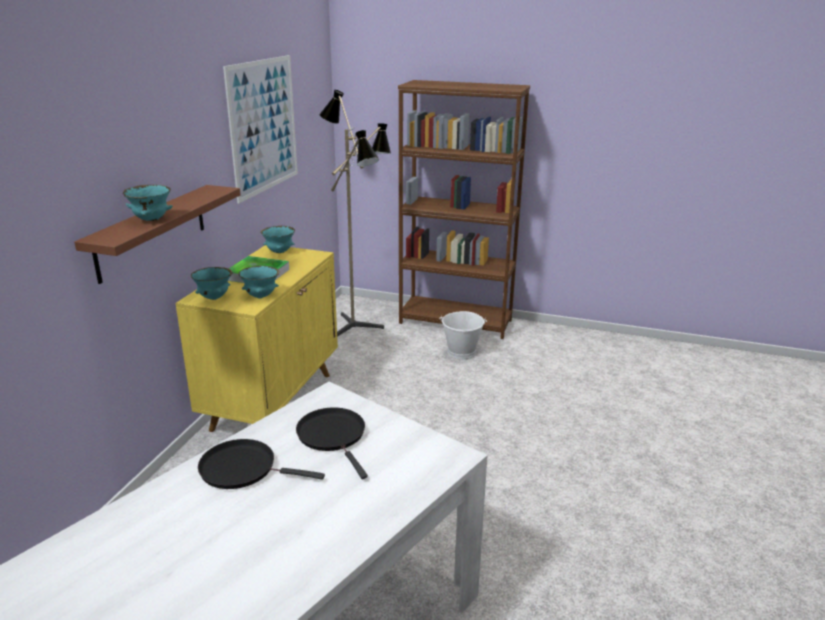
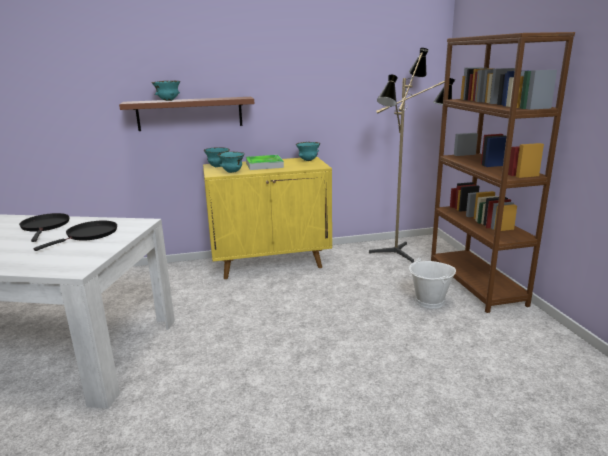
camera: 60 degrees right, 5 degrees down
picture [223,55,298,203] -> none

